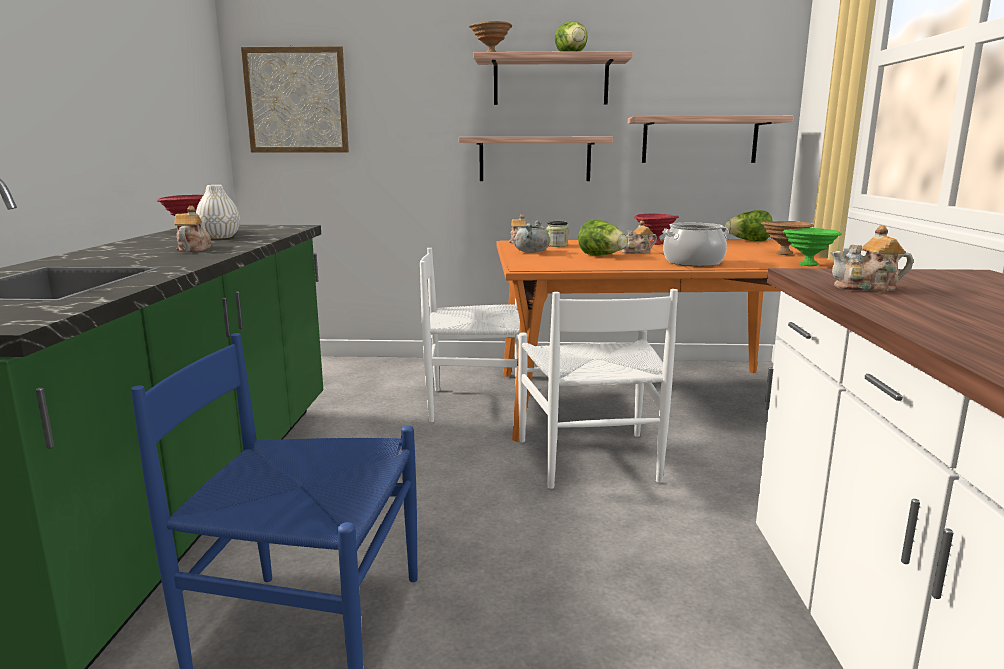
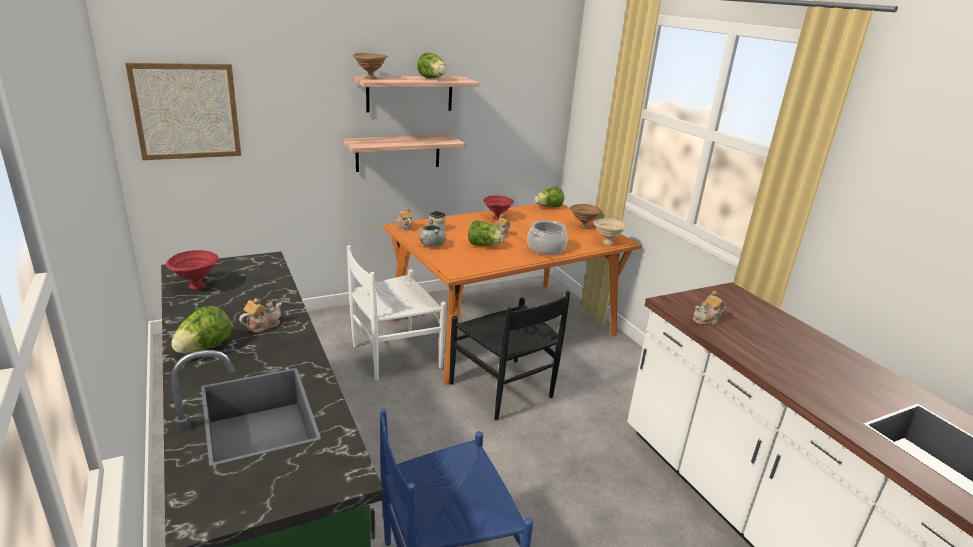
camera: 30 degrees left, 10 degrees up
teapot [174,206,211,252] -> teapot turned 75 degrees clockwise [239,298,282,333]
white vase [196,185,240,239] -> none
white chair [518,289,678,489] -> black chair [450,291,570,420]
shelf [628,116,793,163] -> none
green bowl [782,228,842,266] -> beige bowl [593,218,628,245]
none -> lettuce [171,306,232,354]

